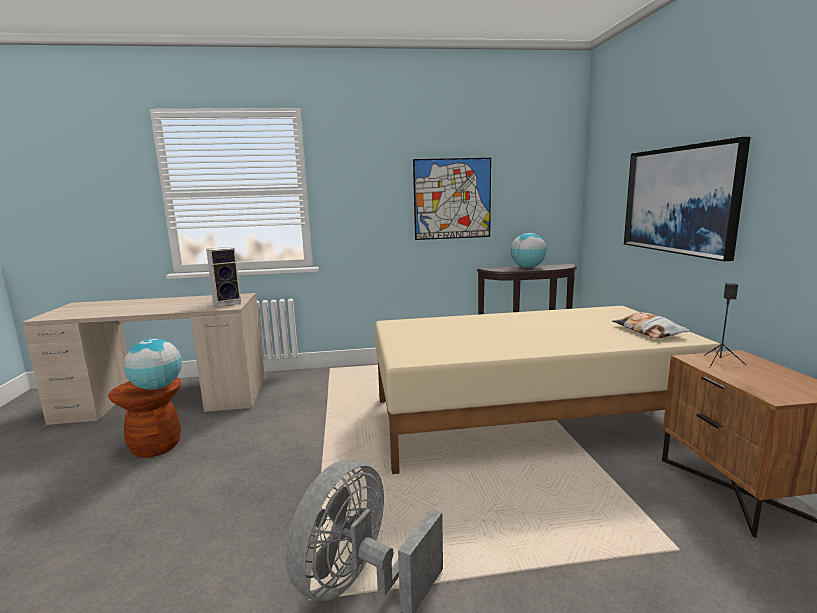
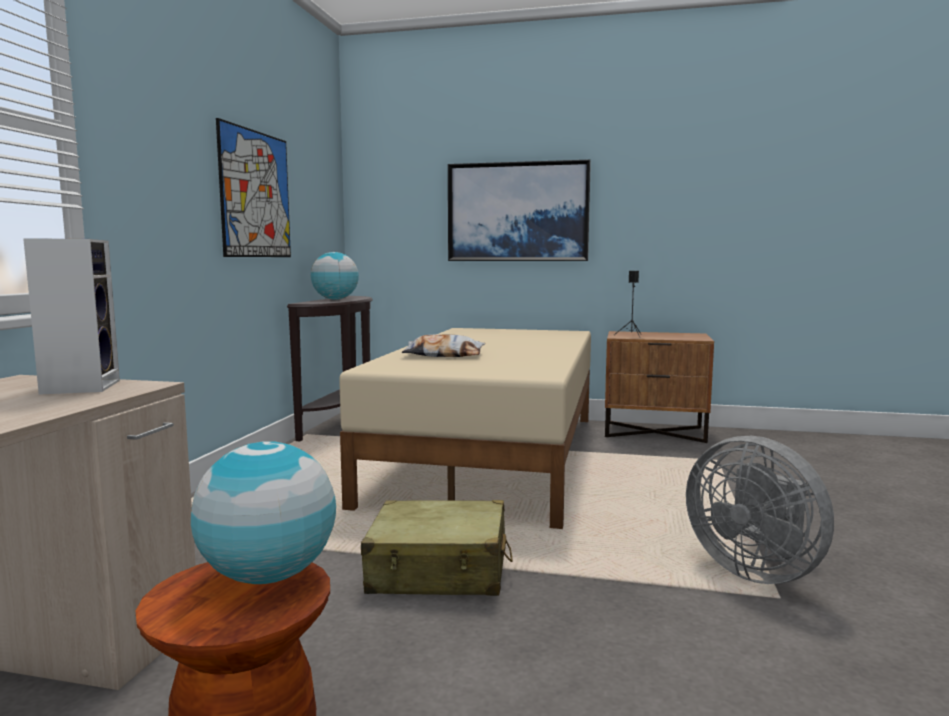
camera: 70 degrees left, 5 degrees down
pillow [612,312,690,339] -> pillow moved to [402,334,485,357]
none -> beige suitcase [361,500,513,596]

